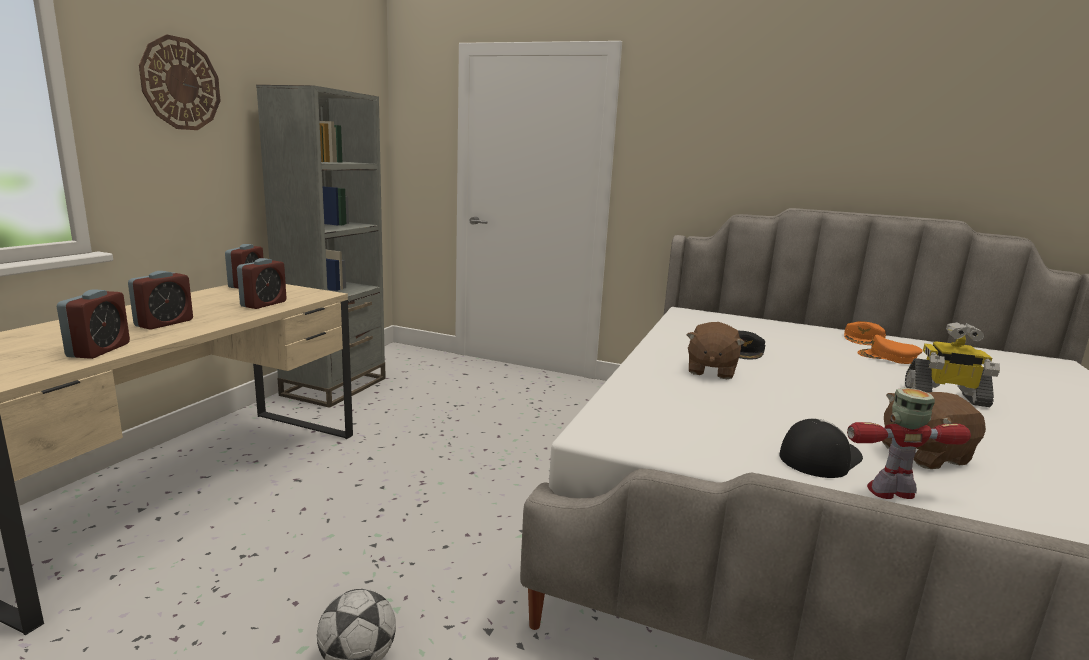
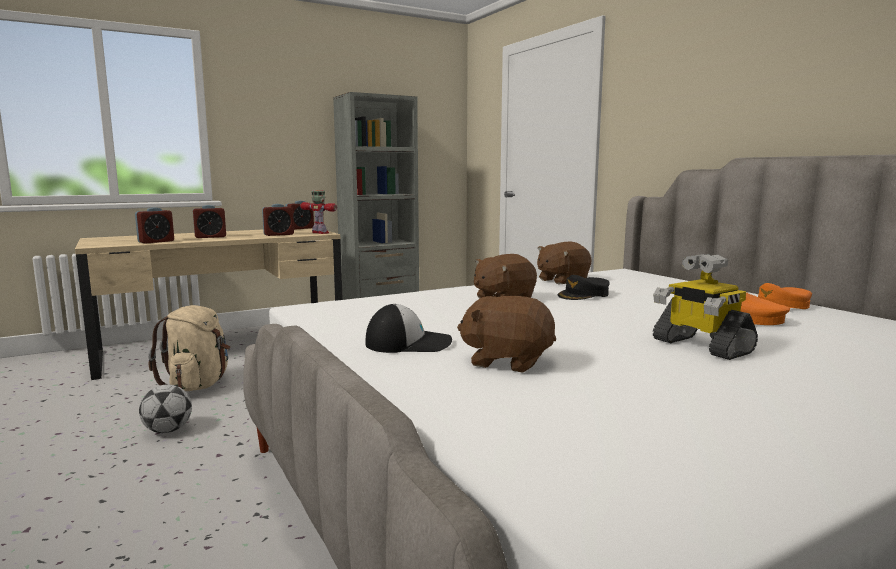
camera: 40 degrees right, 5 degrees down
wall clock [139,35,221,130] -> none
toy robot [847,388,971,499] -> toy robot moved to [300,190,337,234]
none -> beige backpack [148,305,230,391]
none -> brown plush toy [537,242,592,285]

